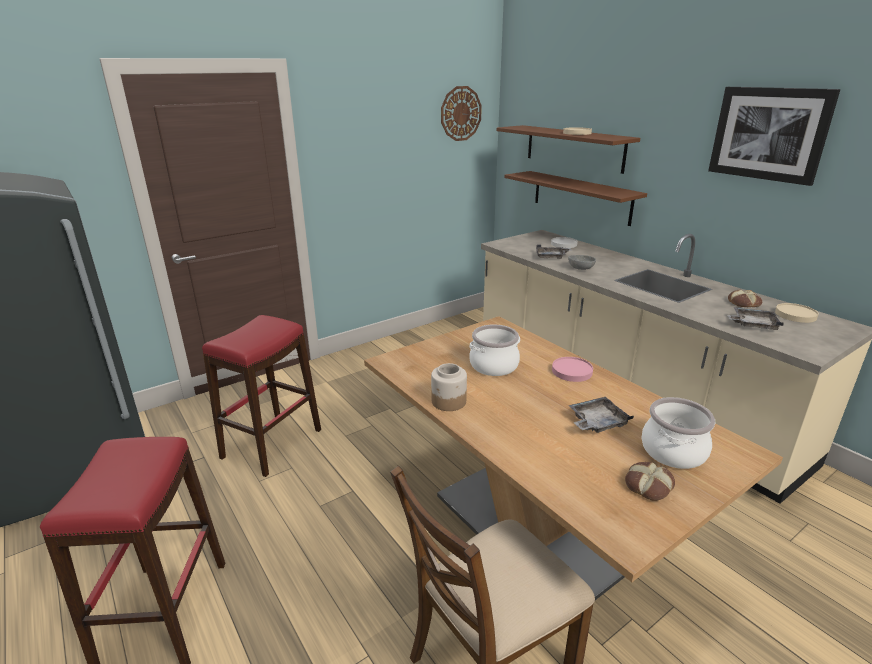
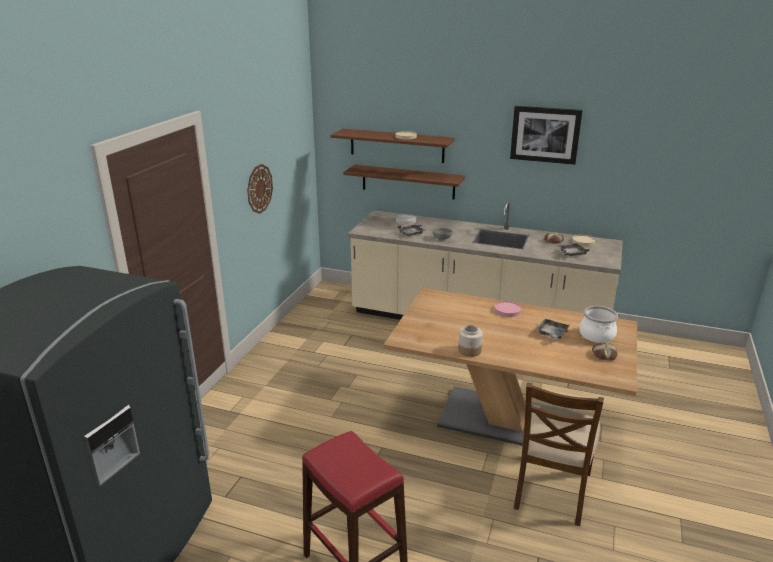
camera: 35 degrees left, 0 degrees up
red stool [202,315,321,477] -> none
wall clock [441,86,482,141] -> wall clock moved to [247,164,273,214]
cooking pot [469,325,520,376] -> none

